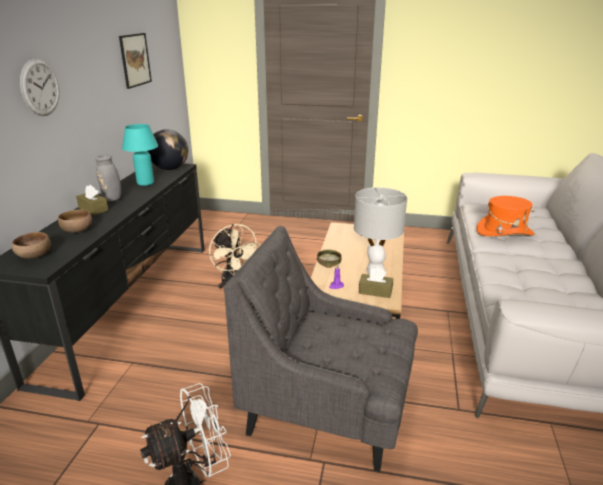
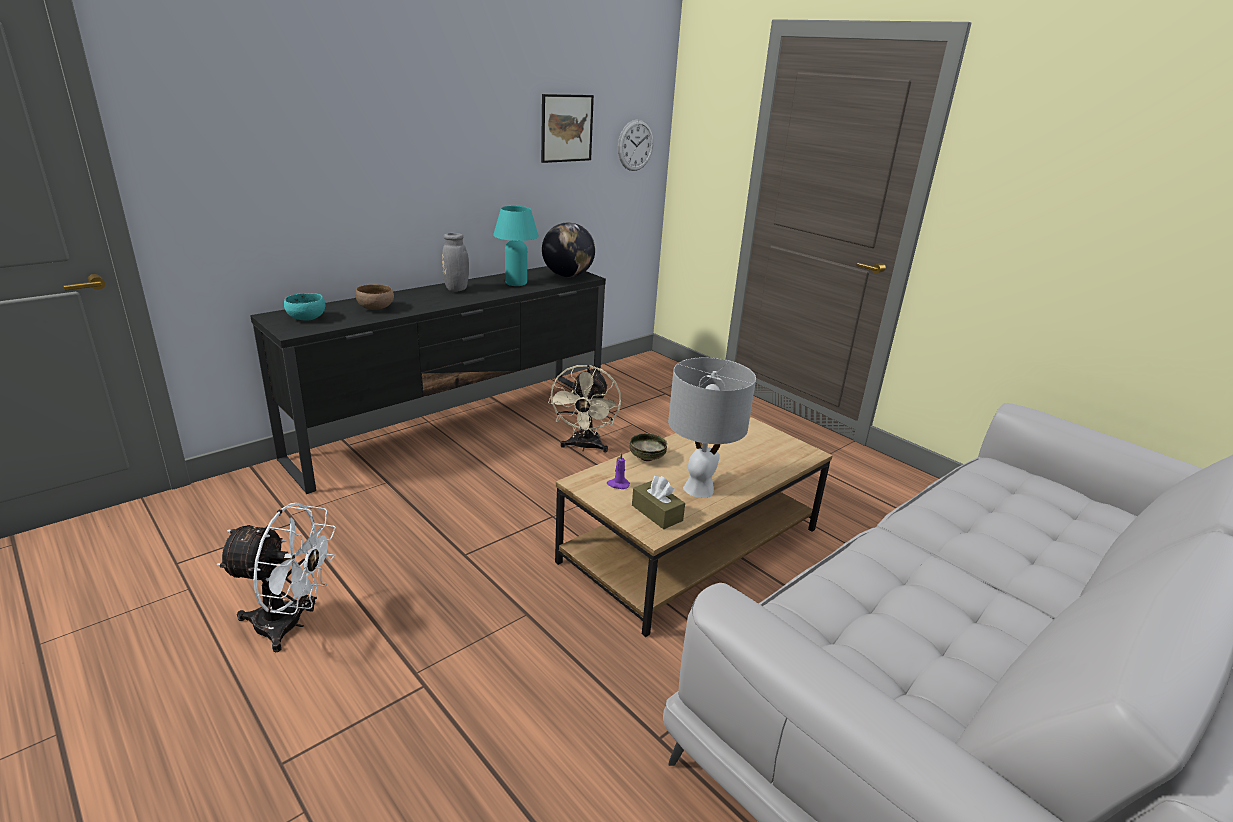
camera: 35 degrees right, 0 degrees up
brown bowl [12,232,51,259] -> turquoise bowl [284,293,325,321]
wall clock [20,59,59,116] -> wall clock moved to [618,119,654,171]
brown tissue box [76,185,108,215] -> none
grey armchair [224,226,418,472] -> none
orange hat [476,196,535,236] -> none

